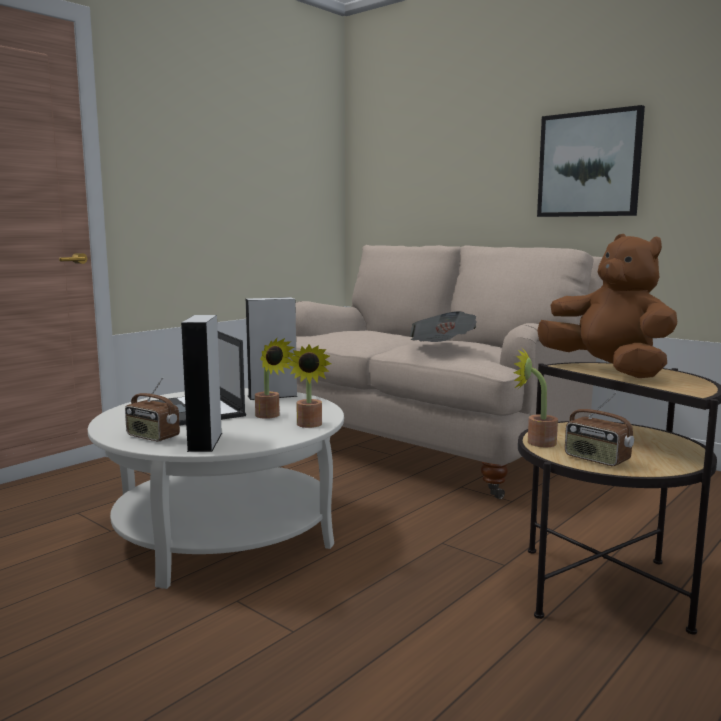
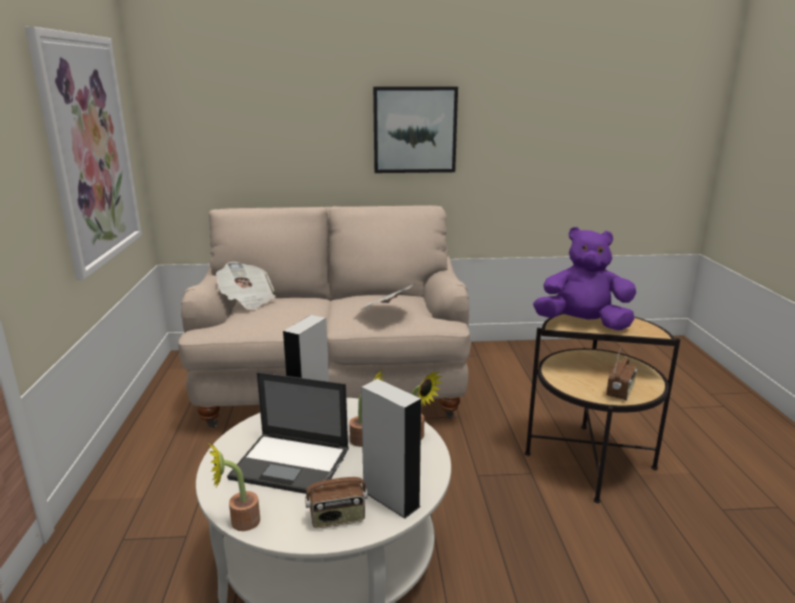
camera: 45 degrees left, 10 degrees up
potted plant [513,348,558,447] -> potted plant moved to [209,443,260,531]
brown plush toy [537,234,677,378] -> purple plush toy [533,227,636,331]
radio [565,393,634,466] -> radio turned 60 degrees counterclockwise [606,347,637,400]
none -> picture [25,27,142,280]
none -> newspaper [216,262,276,310]

